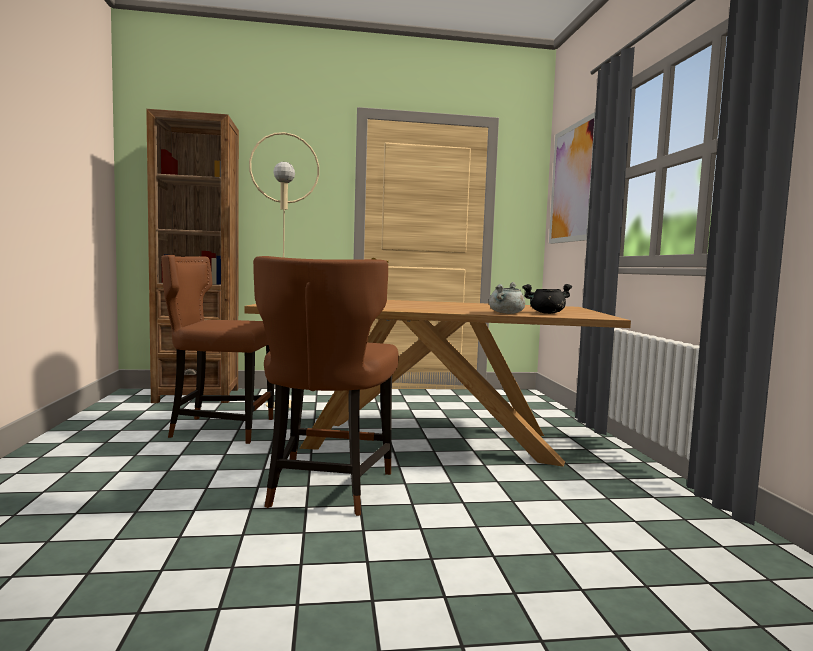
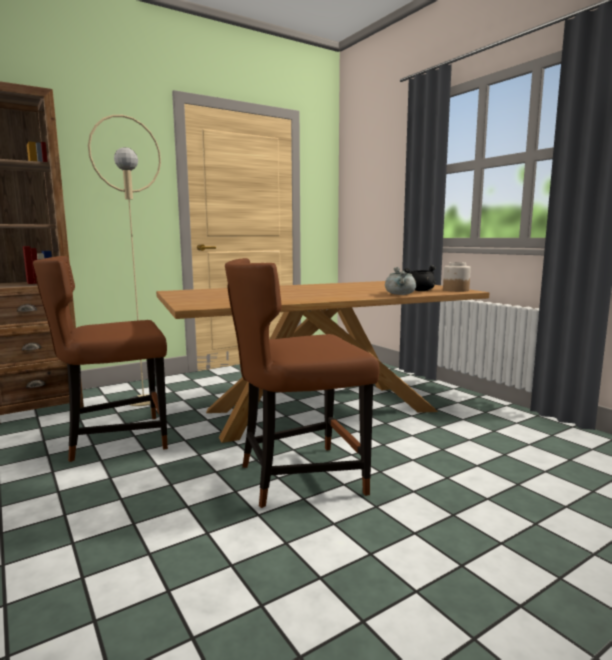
camera: 25 degrees left, 5 degrees up
brown chair [253,256,399,516] -> brown chair turned 90 degrees clockwise [225,258,380,508]
picture [549,112,595,244] -> none
none -> jar [443,262,471,292]

